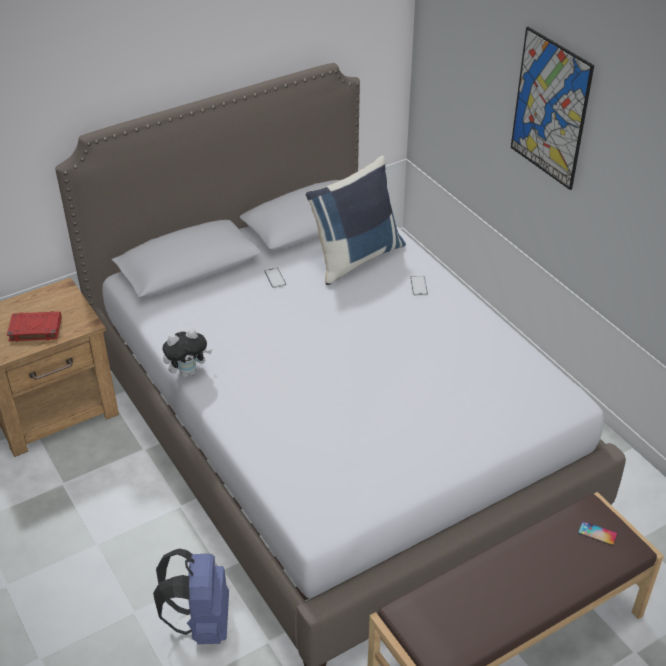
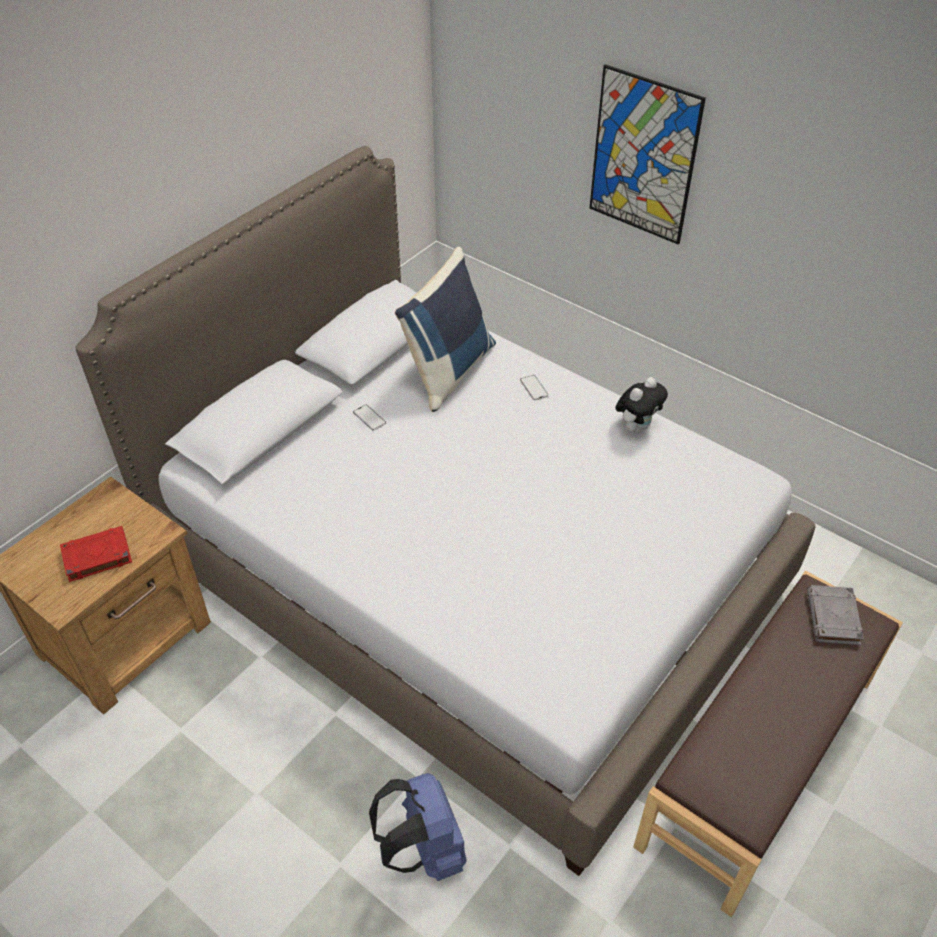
camera: 20 degrees left, 5 degrees up
plush toy [162,329,212,377] -> plush toy moved to [616,377,668,433]
phone [578,521,617,545] -> grey book [807,585,864,645]

